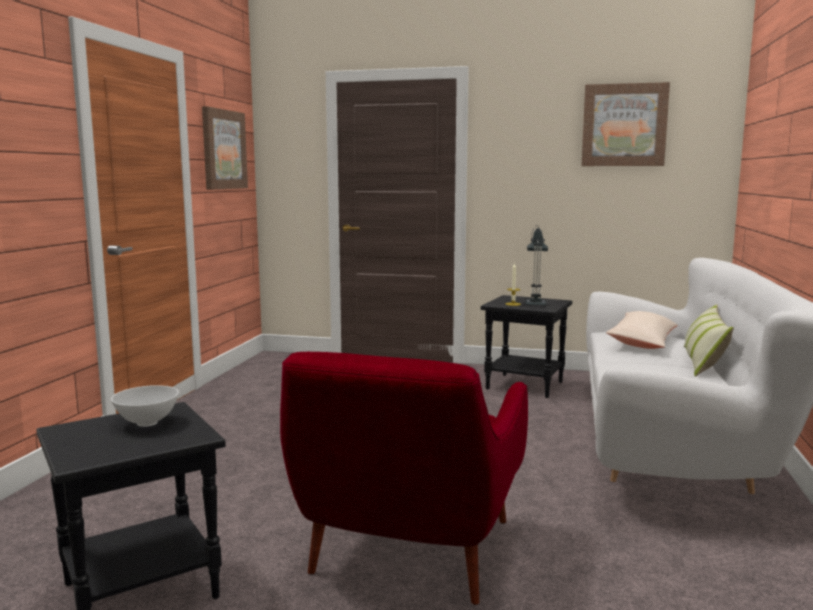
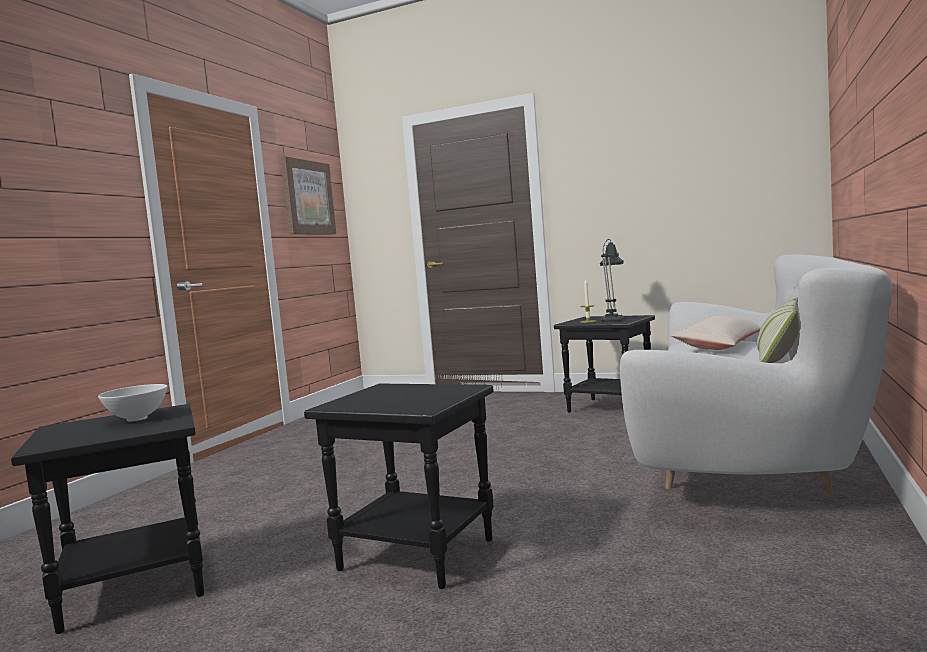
camera: 10 degrees right, 5 degrees down
red armchair [280,352,528,605] -> black side table [304,384,494,589]
picture [581,82,670,166] -> none

